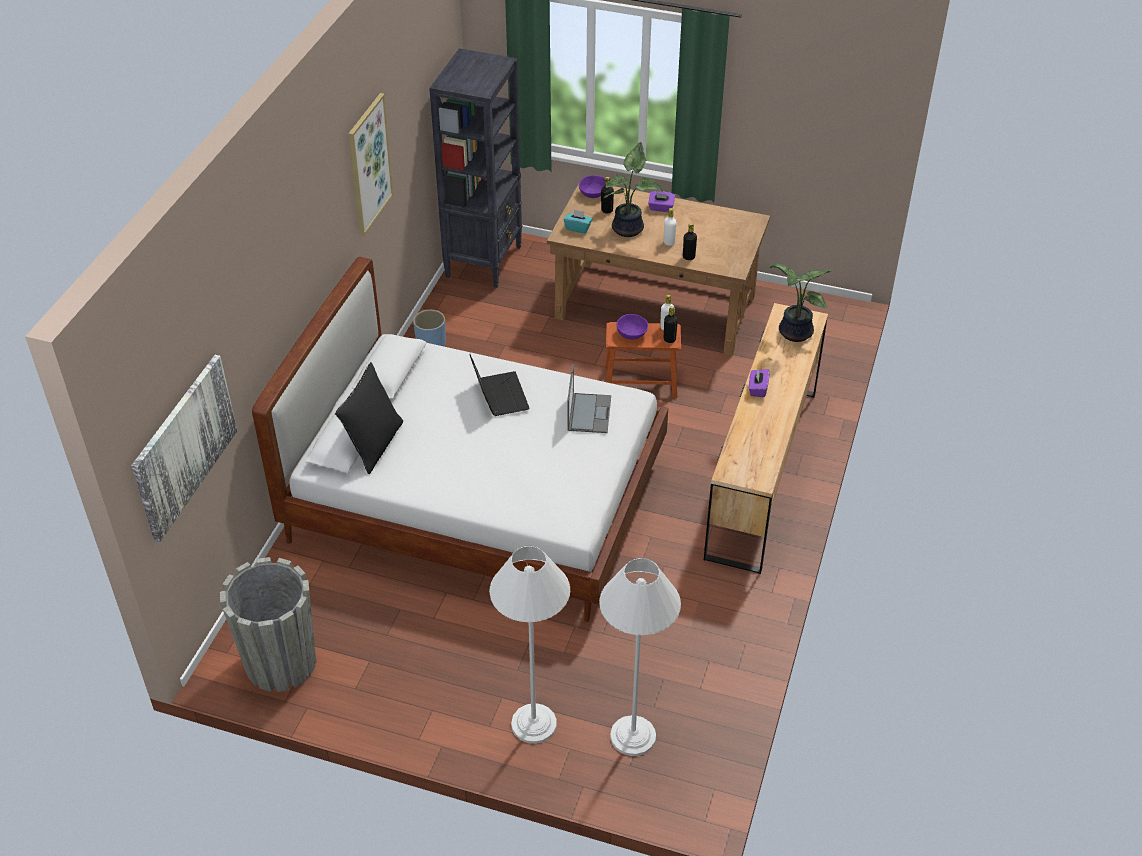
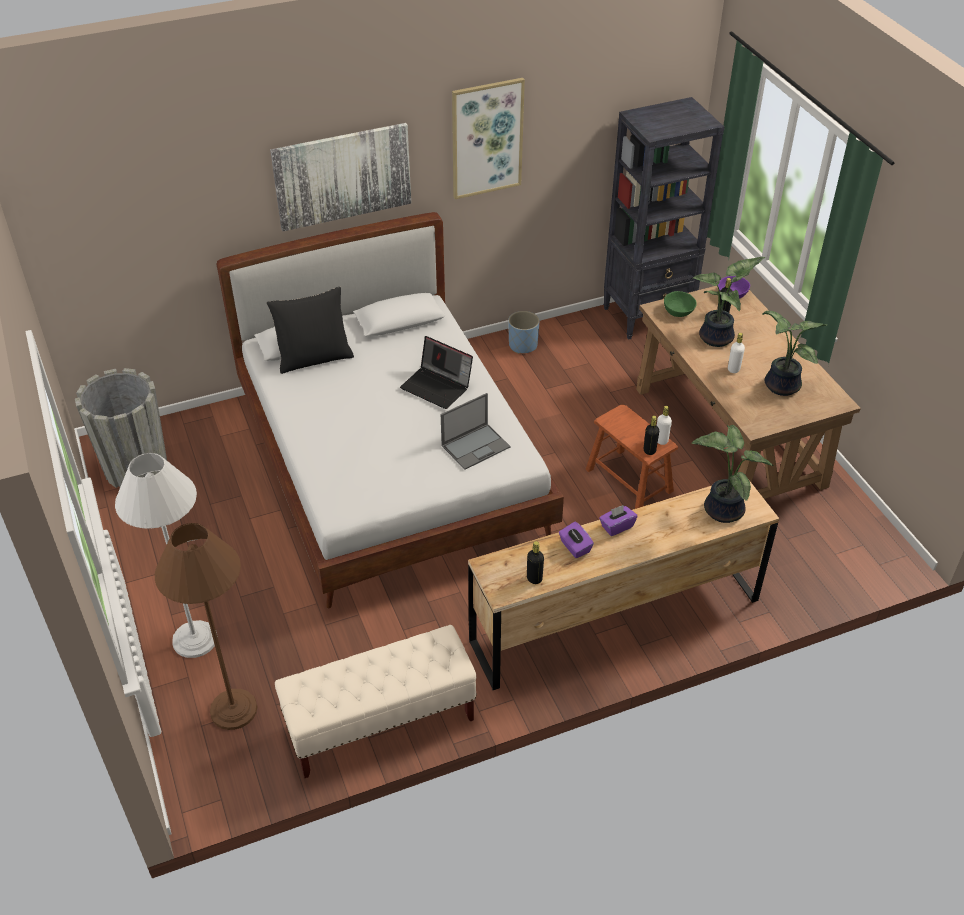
camera: 50 degrees right, 0 degrees up
picture [131,355,237,542] -> picture moved to [270,123,411,231]
laptop [469,354,530,416] -> laptop turned 90 degrees clockwise [400,336,473,409]
turquoise tissue box [564,209,592,233] -> green bowl [664,291,697,317]
white floor lamp [599,558,681,756] -> brown floor lamp [154,523,258,730]
purple bowl [617,314,648,340] -> none
purple tissue box [648,191,675,212] -> purple tissue box moved to [559,521,594,558]
black bottle [683,223,697,260] -> black bottle moved to [527,541,544,584]
none -> beige bench [275,625,477,778]
none -> potted plant [762,311,827,396]

